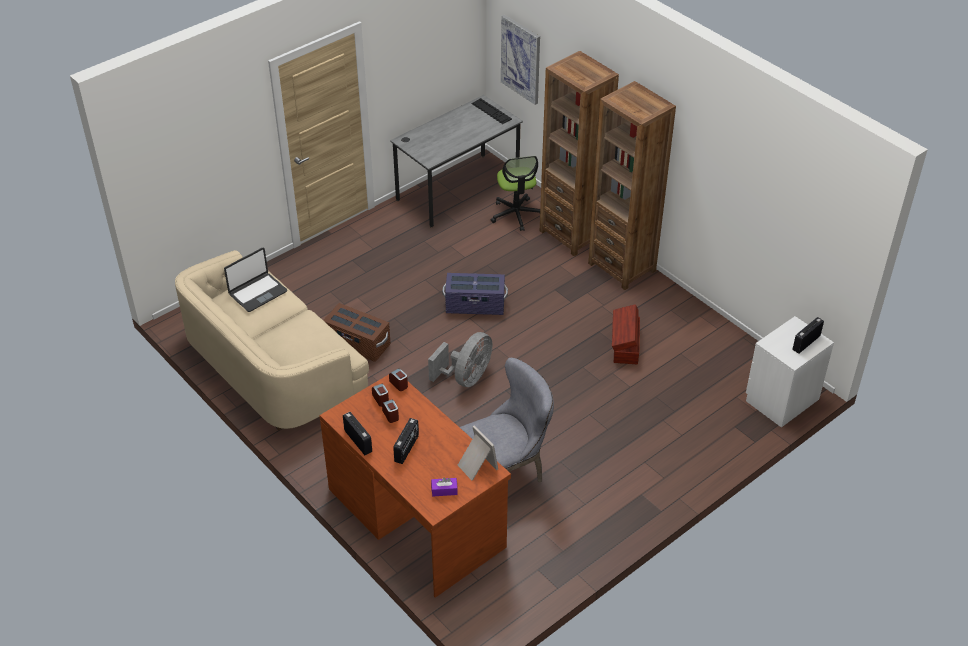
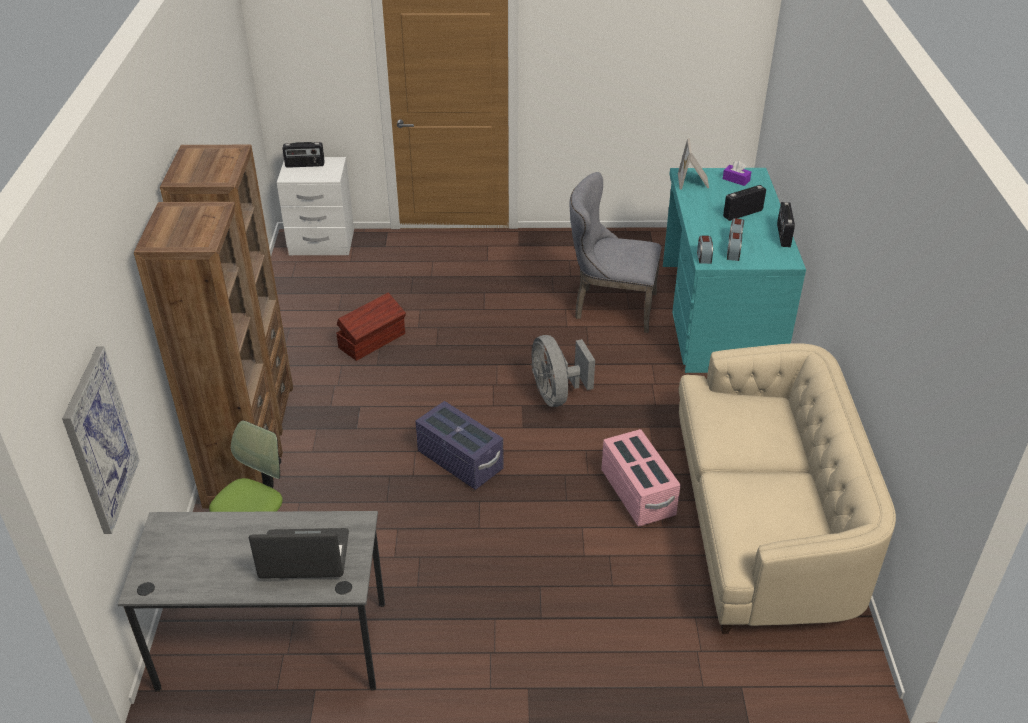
camera: 140 degrees left, 5 degrees down
laptop [224,248,287,312] -> laptop moved to [249,528,349,579]
brown desk [320,375,511,598] -> turquoise desk [663,168,806,373]
brown storage box [323,303,391,362] -> pink storage box [601,429,681,527]
grey fan [428,332,492,387] -> grey fan turned 90 degrees counterclockwise [531,335,595,407]
keyboard [471,98,512,124] -> none

